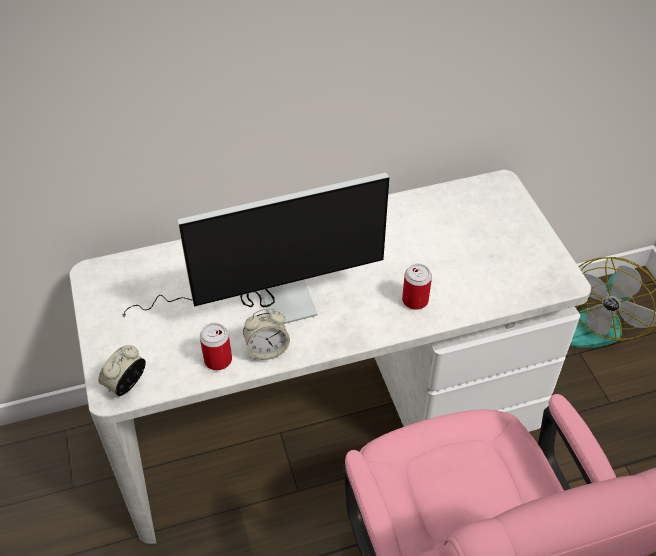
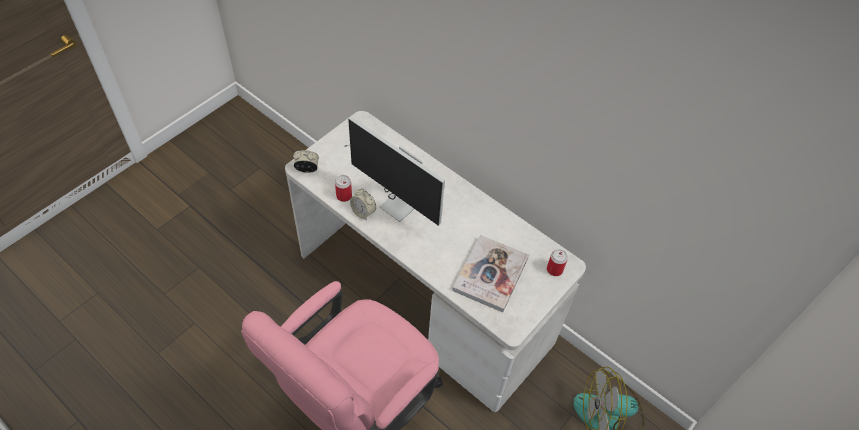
camera: 55 degrees right, 5 degrees up
can [402,263,432,310] -> can moved to [547,249,568,276]
none -> book [452,235,529,312]

